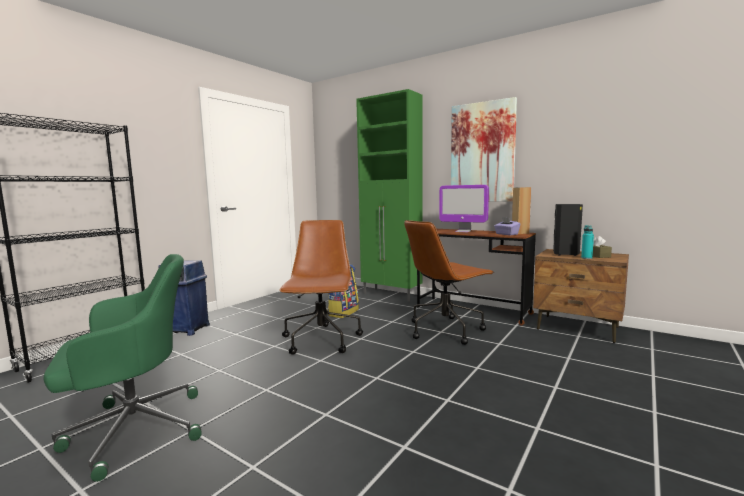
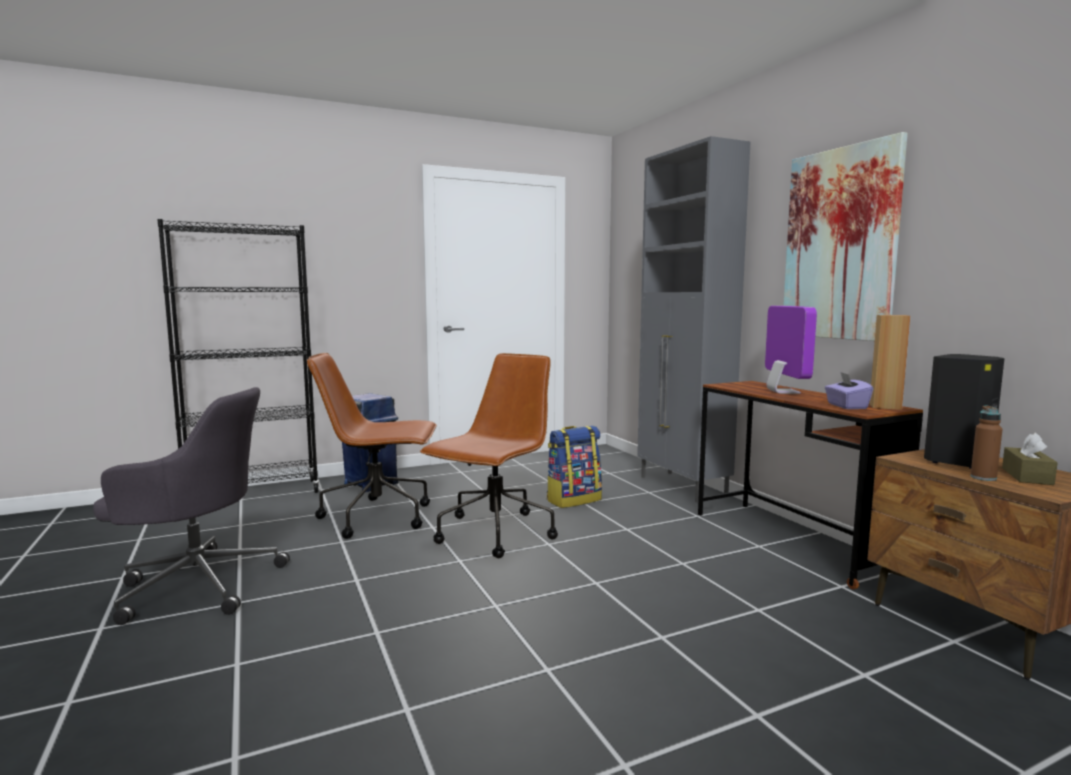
camera: 30 degrees right, 0 degrees up
green office chair [43,254,202,482] -> grey office chair [93,387,290,625]
green cabinet [356,89,423,302] -> grey cabinet [637,136,750,503]
brown office chair [404,220,495,345] -> brown office chair moved to [307,353,437,539]
monitor [439,185,489,232] -> monitor turned 150 degrees counterclockwise [765,306,817,394]
turquoise bottle [581,225,594,259] -> brown bottle [970,406,1003,481]

